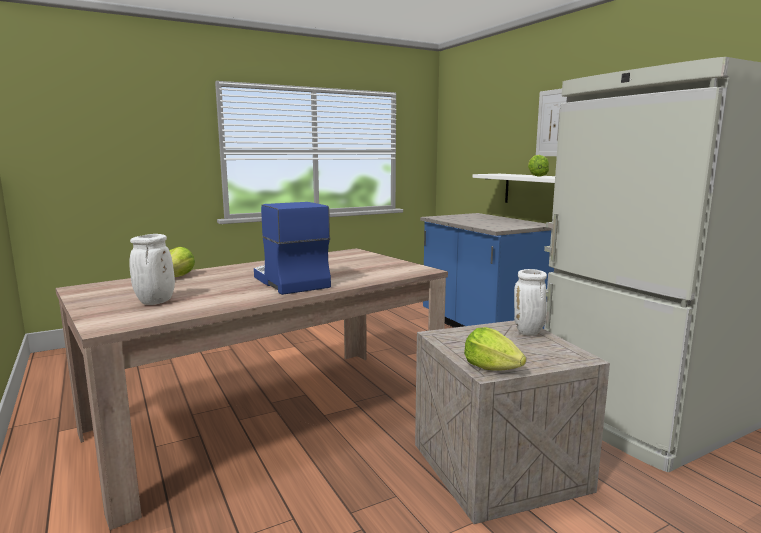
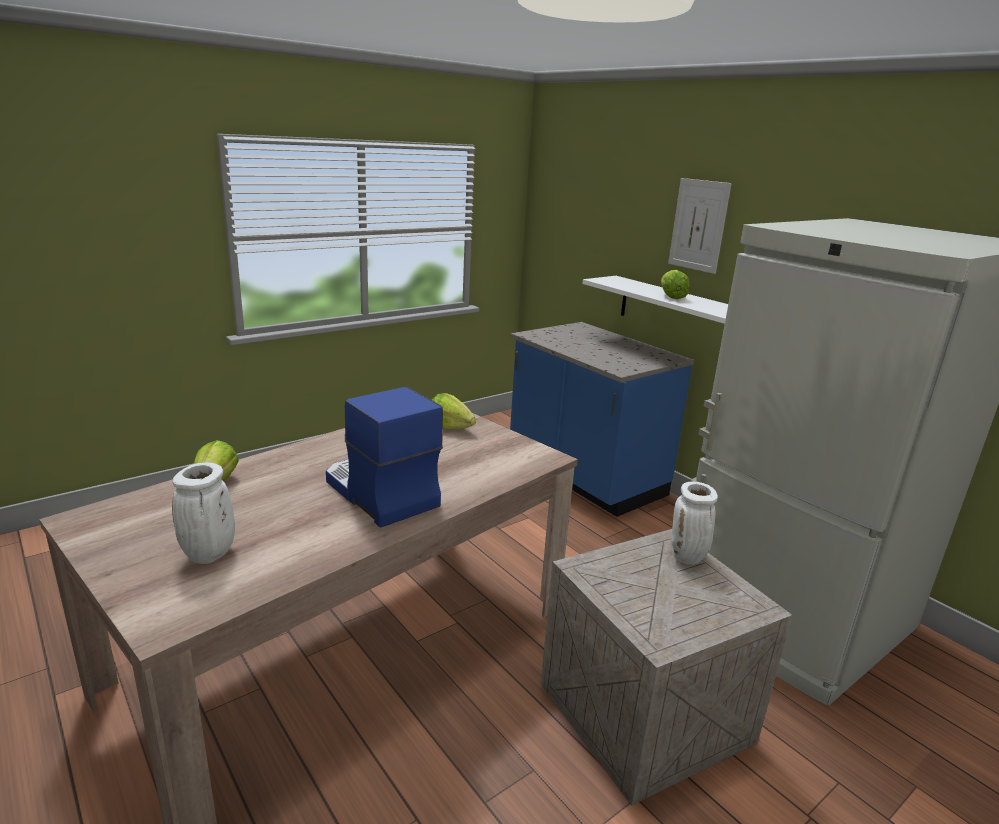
camera: 10 degrees left, 10 degrees up
lettuce [464,327,526,371] -> lettuce moved to [432,393,476,430]

